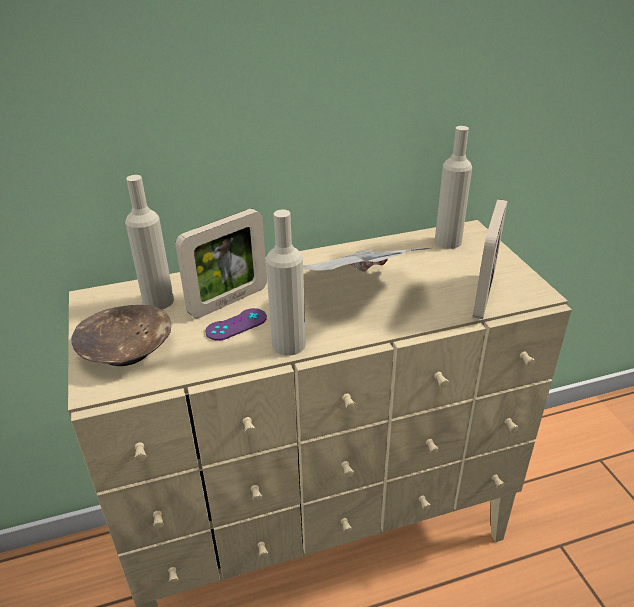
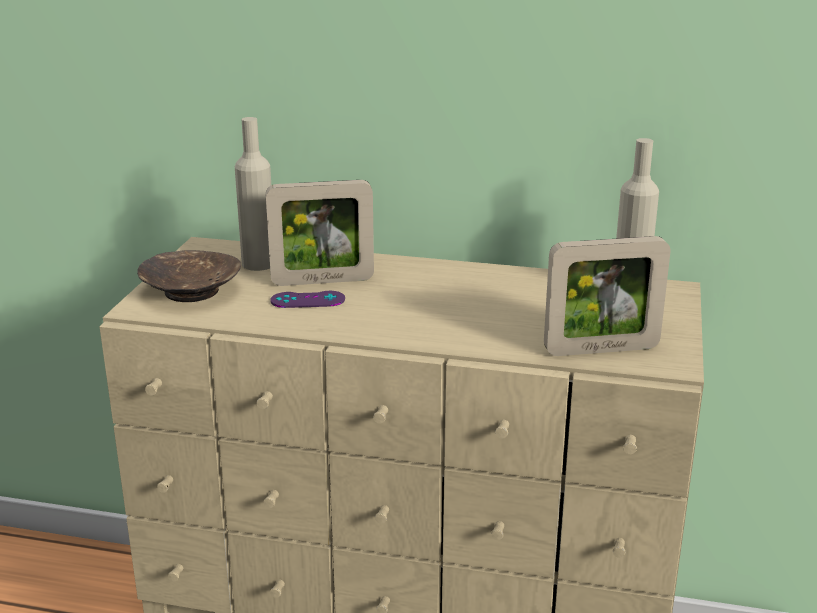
camera: 30 degrees right, 10 degrees down
beige bottle [266,210,306,356] -> none
newspaper [303,248,428,272] -> none
picture frame [473,199,507,319] -> picture frame turned 150 degrees counterclockwise [544,236,671,356]

